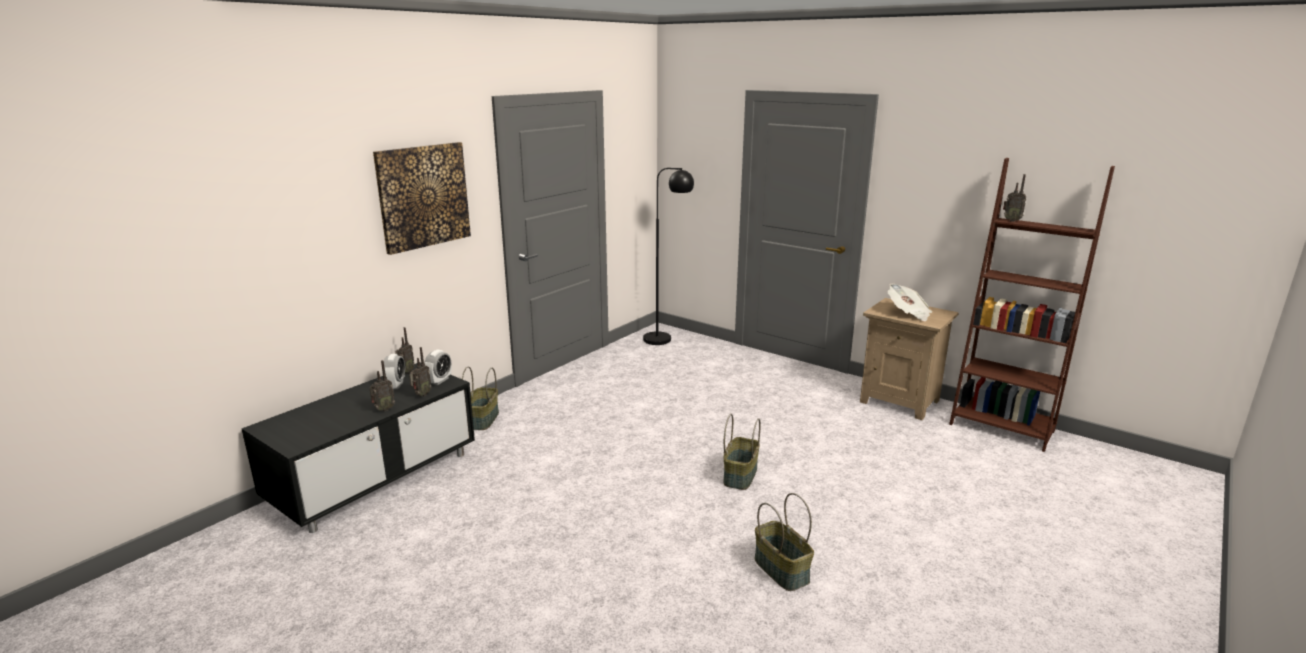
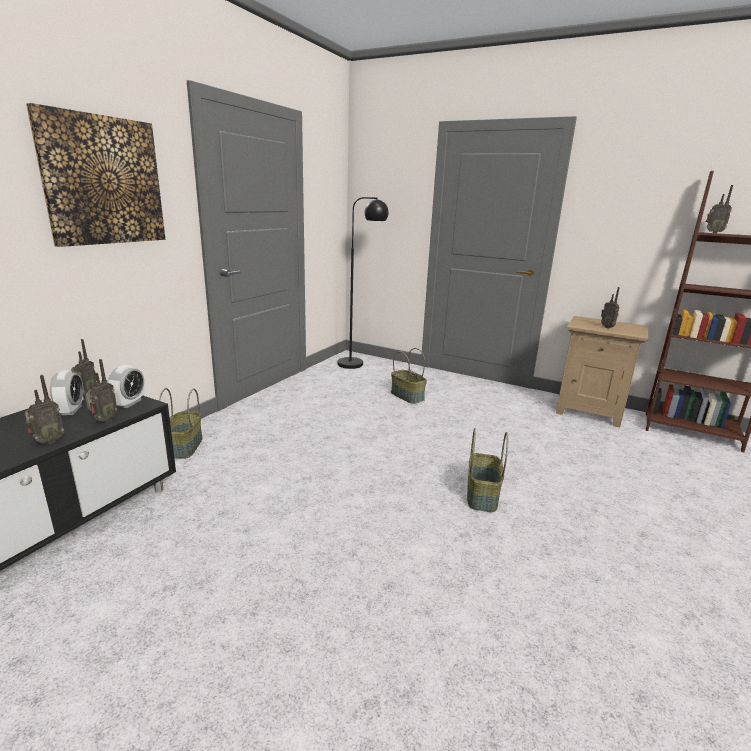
camera: 10 degrees left, 0 degrees up
basket [754,493,814,591] -> basket moved to [391,348,427,404]
newspaper [887,283,932,321] -> radio [601,287,620,328]

